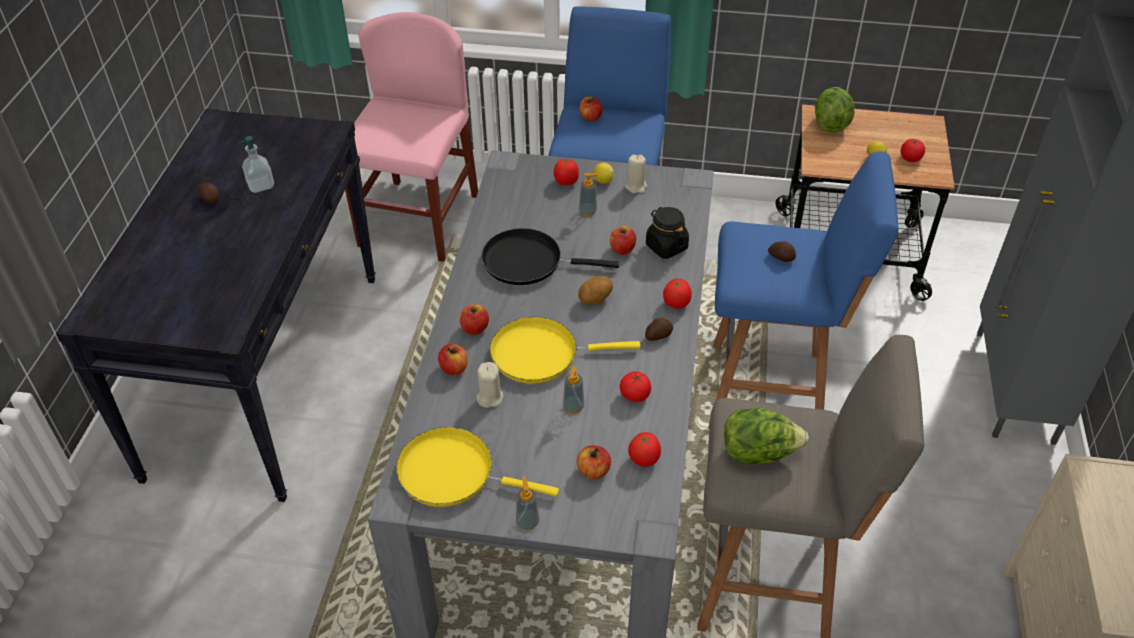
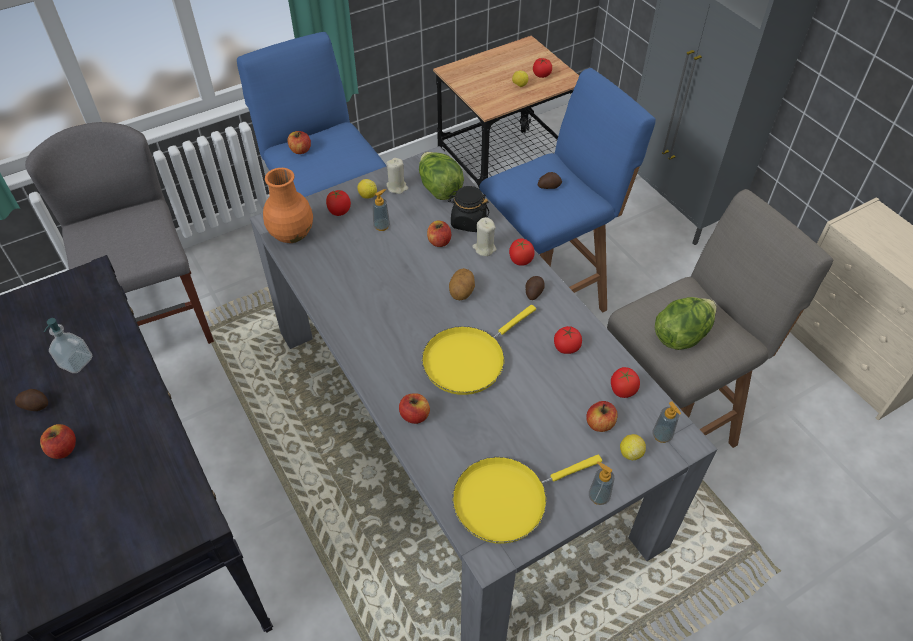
camera: 40 degrees left, 5 degrees up
pink chair [345,12,478,262] -> grey chair [25,122,214,344]
apple [460,304,489,335] -> apple moved to [40,424,76,459]
beige candle [477,362,503,408] -> beige candle moved to [472,217,497,256]
black frying pan [481,228,619,285] -> none
soap dispenser [563,366,584,413] -> soap dispenser moved to [652,401,681,443]
lettuce [815,87,855,133] -> lettuce moved to [419,152,464,200]
none -> orange vase [263,168,313,243]
none -> lemon [620,434,646,460]

